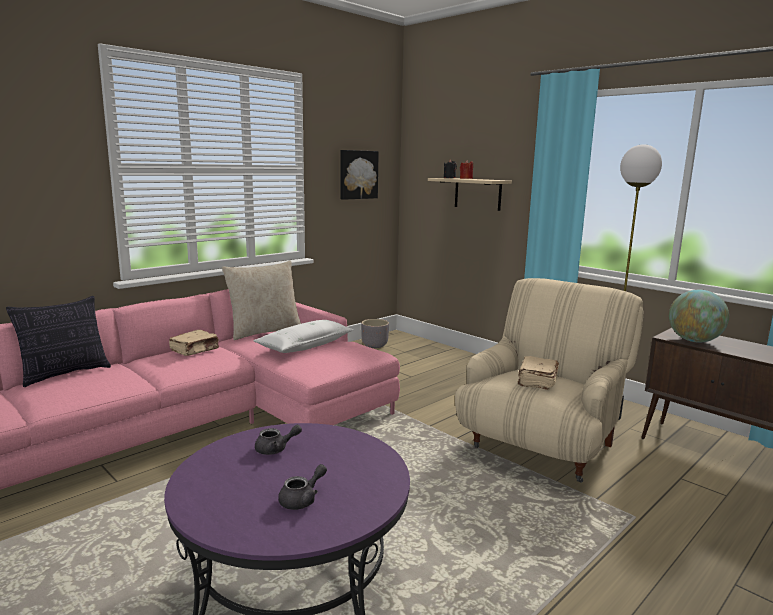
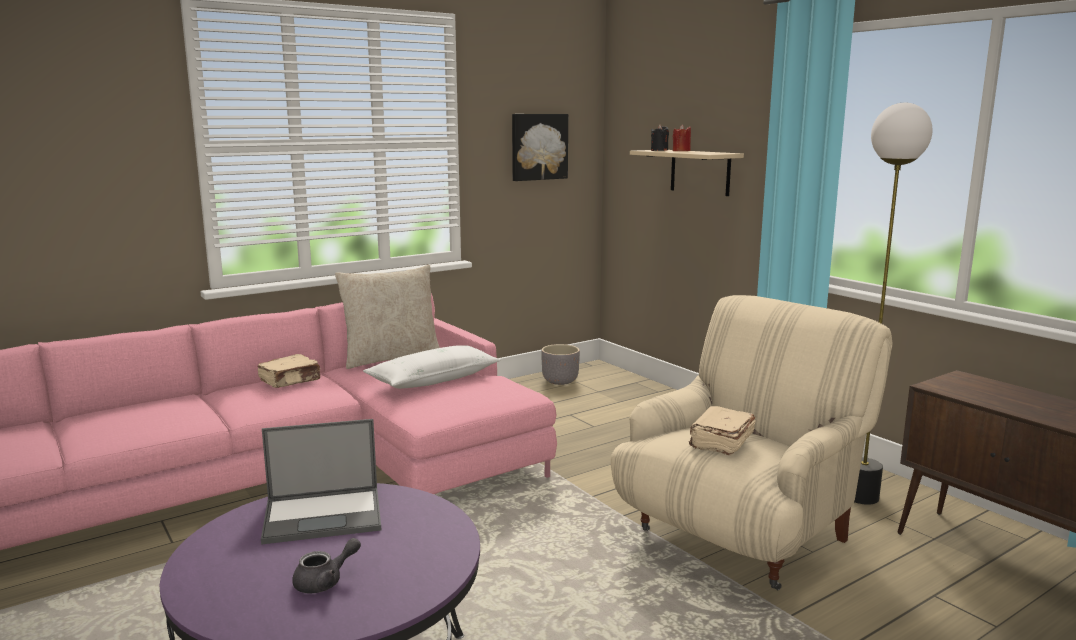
camera: 10 degrees right, 0 degrees up
pillow [6,296,111,387] -> none
grey teapot [255,425,302,455] -> laptop [261,419,381,545]
globe [669,290,729,342] -> none

